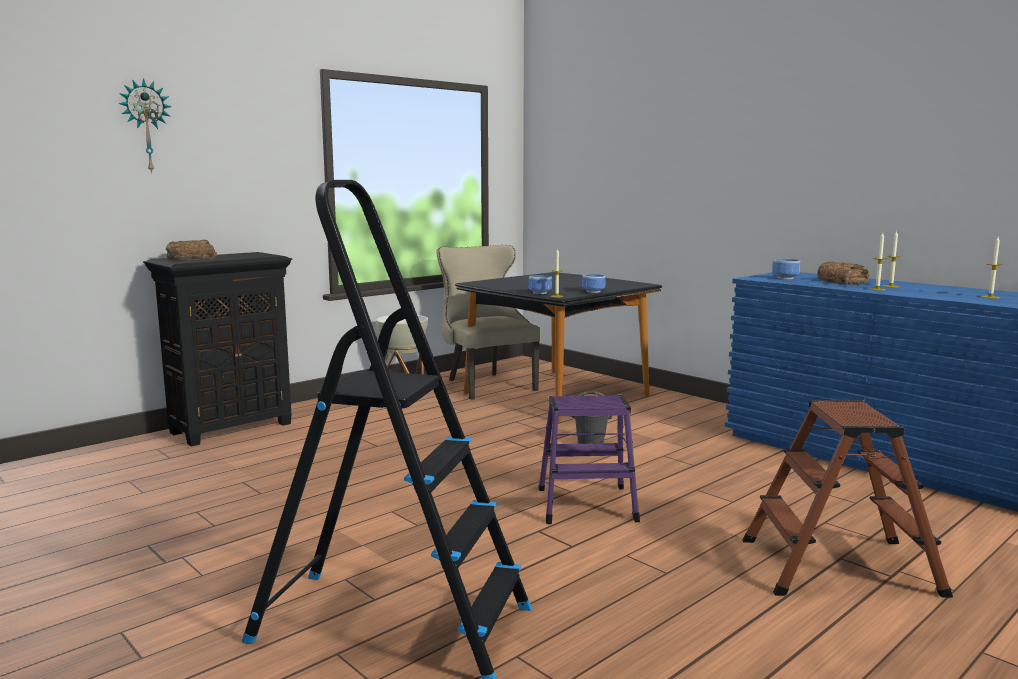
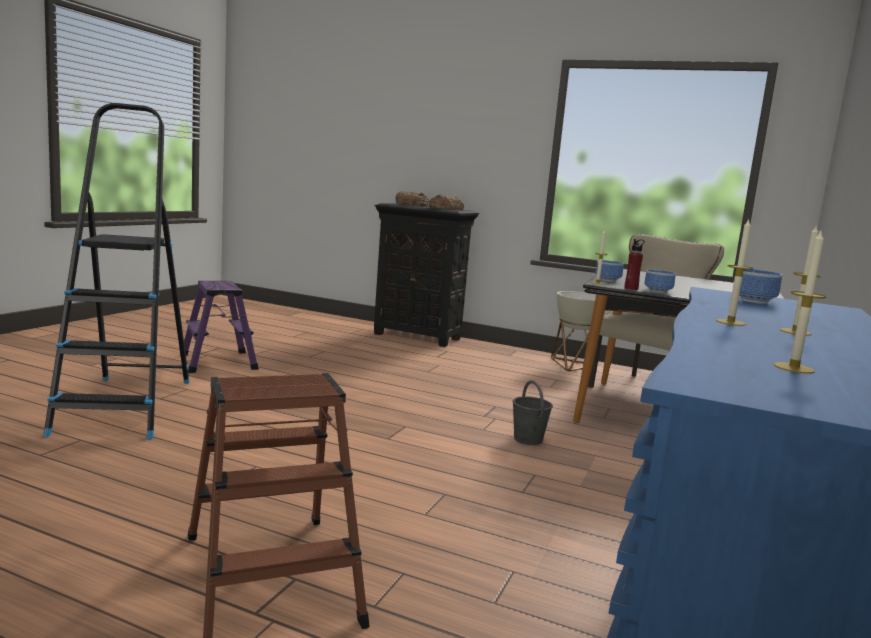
camera: 65 degrees right, 0 degrees up
wall clock [118,78,172,174] -> none
purple step ladder [538,395,640,524] -> purple step ladder moved to [184,281,259,373]
bread [817,261,869,285] -> bread moved to [429,195,464,210]
none -> red bottle [624,239,645,290]

